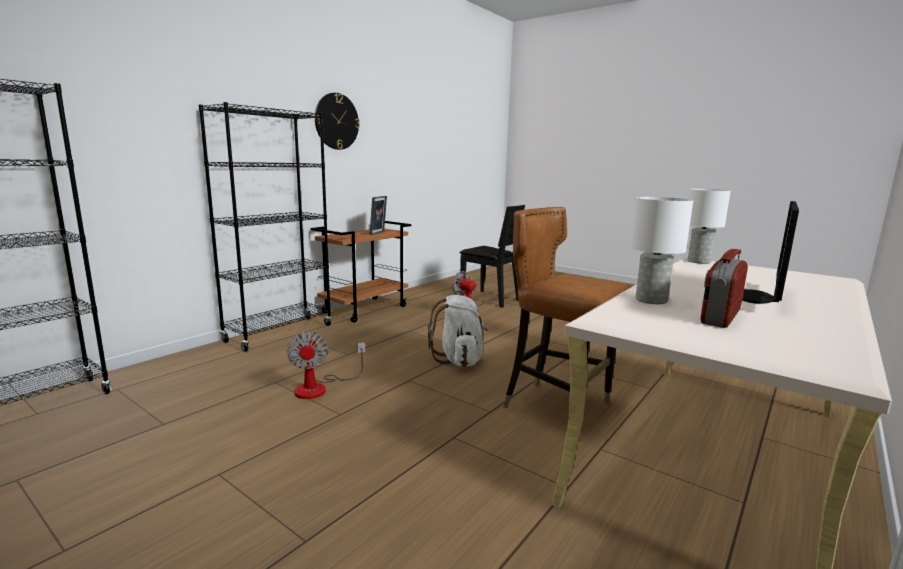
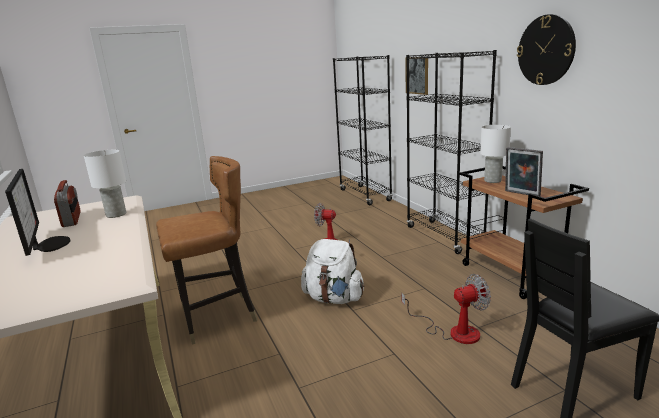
camera: 120 degrees right, 5 degrees up
white table lamp [687,189,730,264] -> white table lamp moved to [480,125,511,183]
none -> picture [405,57,428,95]

